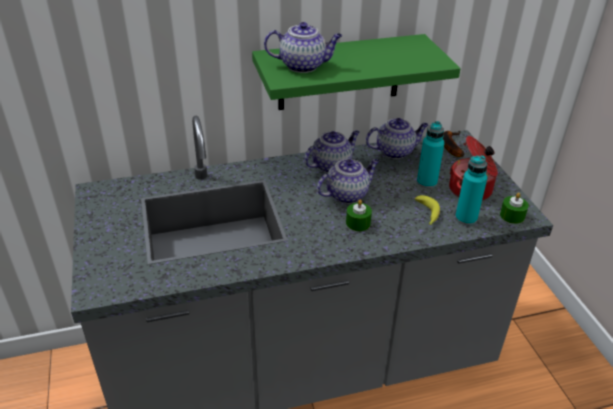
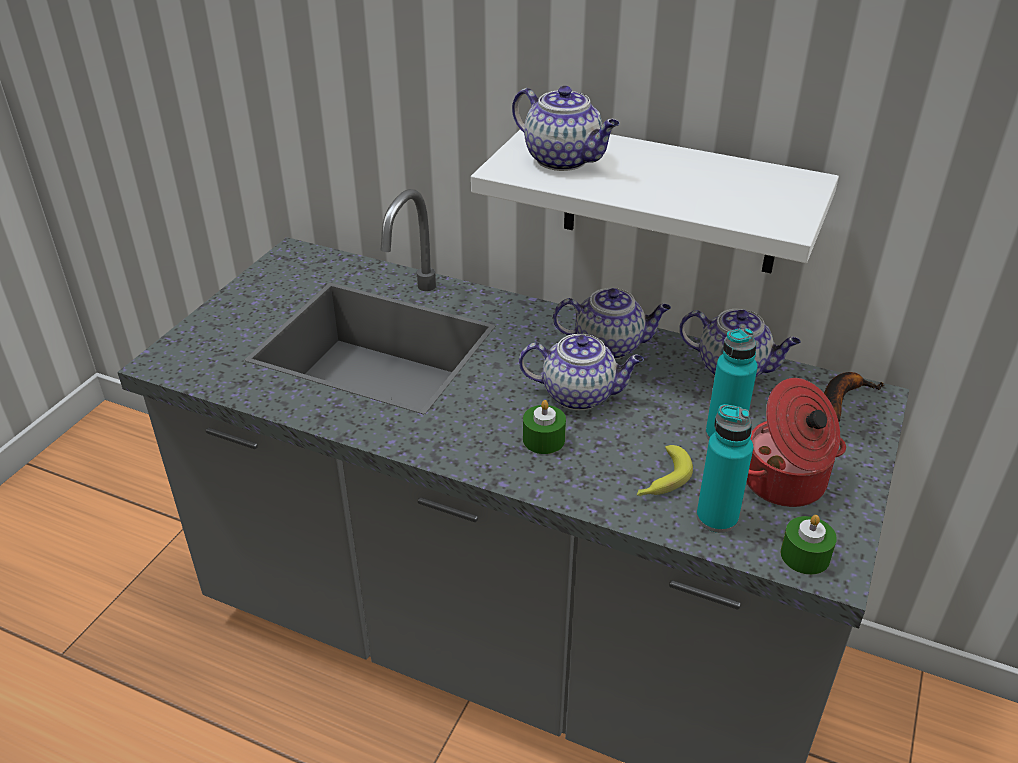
camera: 40 degrees right, 0 degrees up
green shelf [252,34,461,110] -> white shelf [471,129,839,273]

